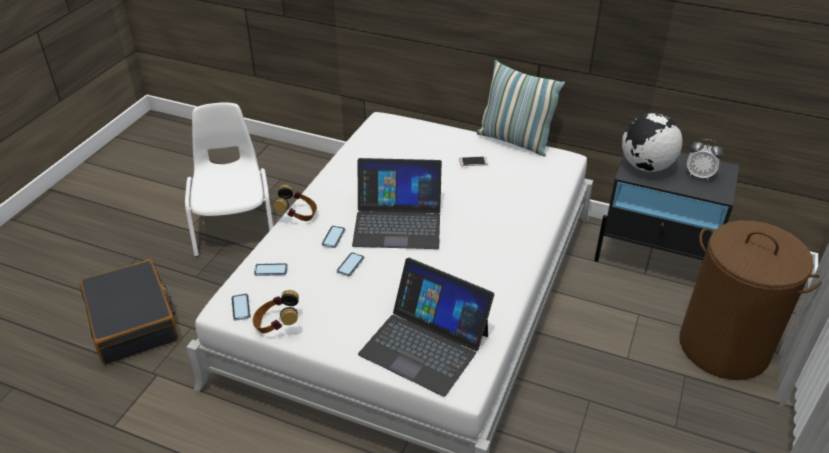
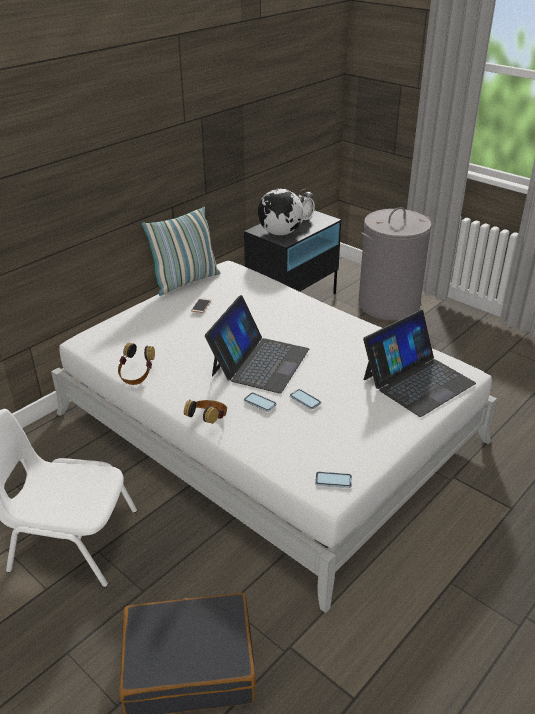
camera: 70 degrees left, 5 degrees down
headphones [253,290,299,333] -> headphones moved to [118,343,155,385]
phone [254,263,288,276] -> none
brown laundry basket [679,220,822,380] -> grey laundry basket [358,207,432,321]

